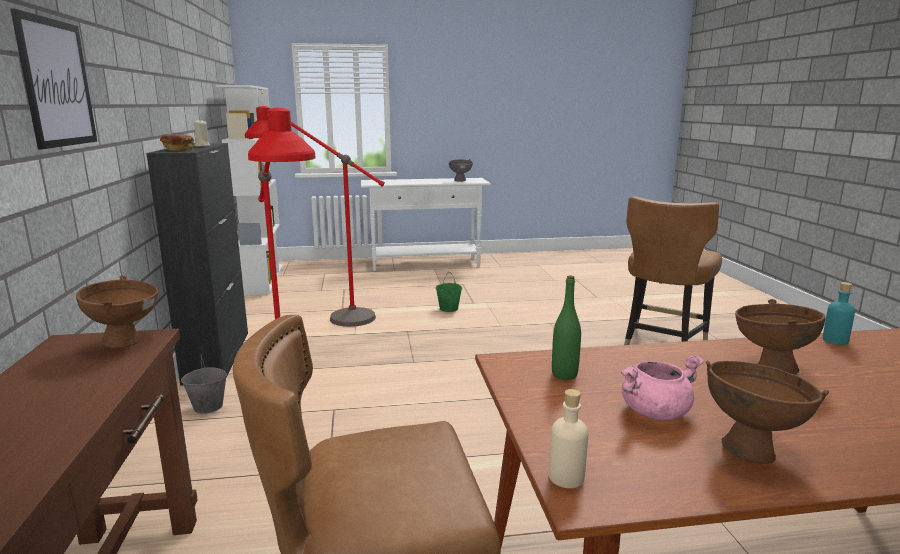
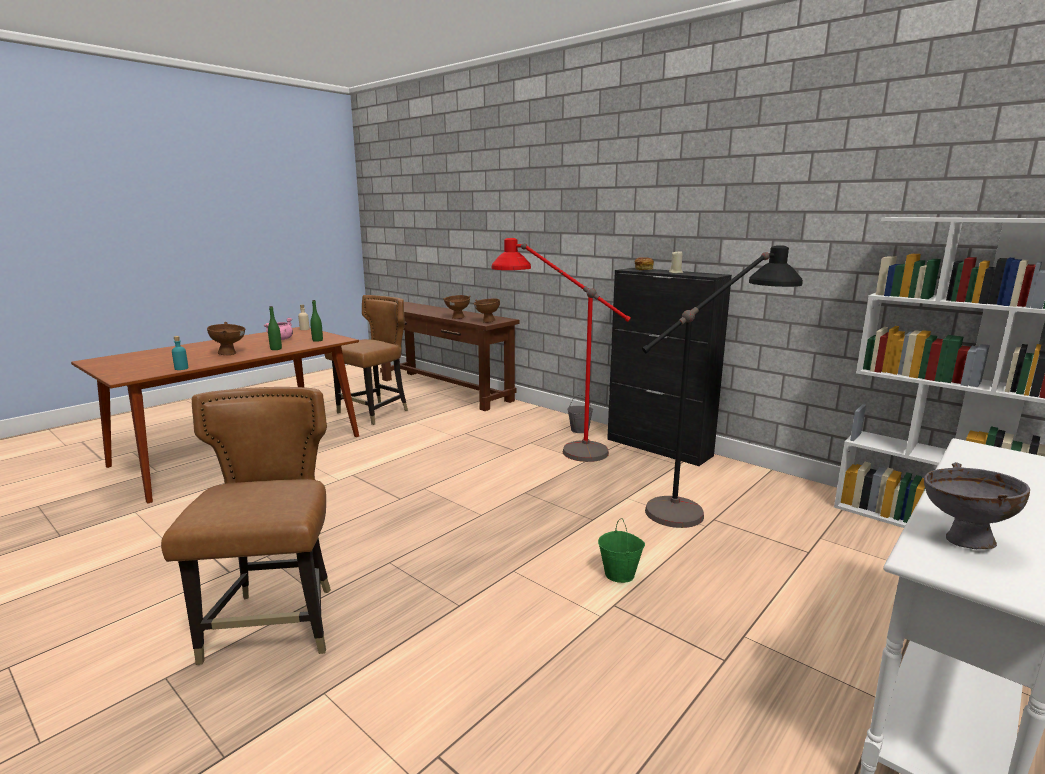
camera: 140 degrees right, 0 degrees up
picture [10,8,97,149] -> none
red floor lamp [245,106,385,327] -> black floor lamp [642,245,803,528]
brown bowl [706,361,829,464] -> brown bowl moved to [443,295,471,319]
none -> green bottle [268,306,282,350]

